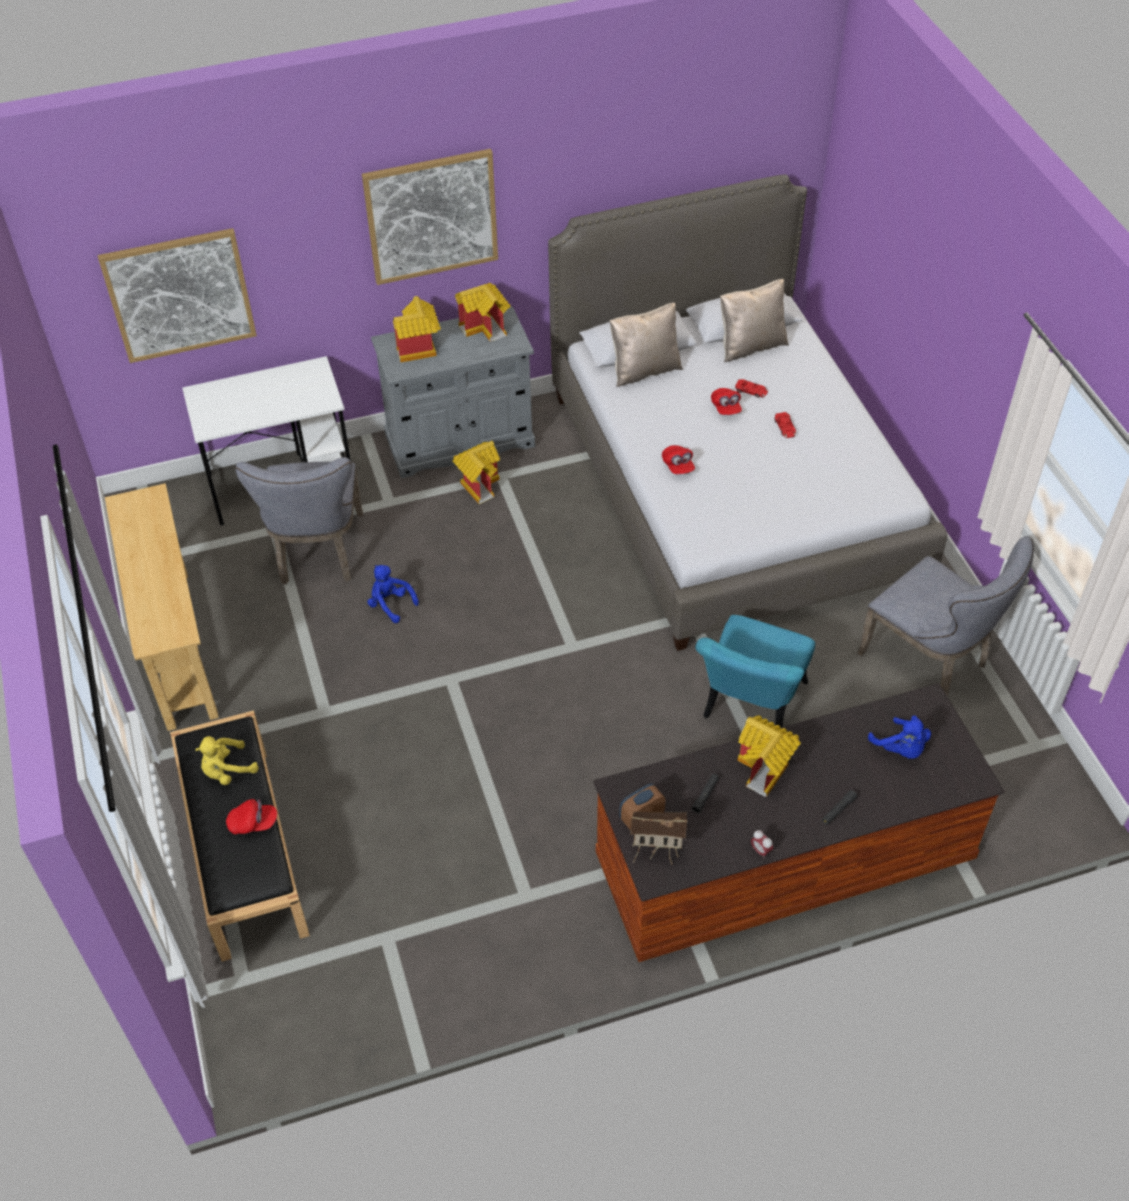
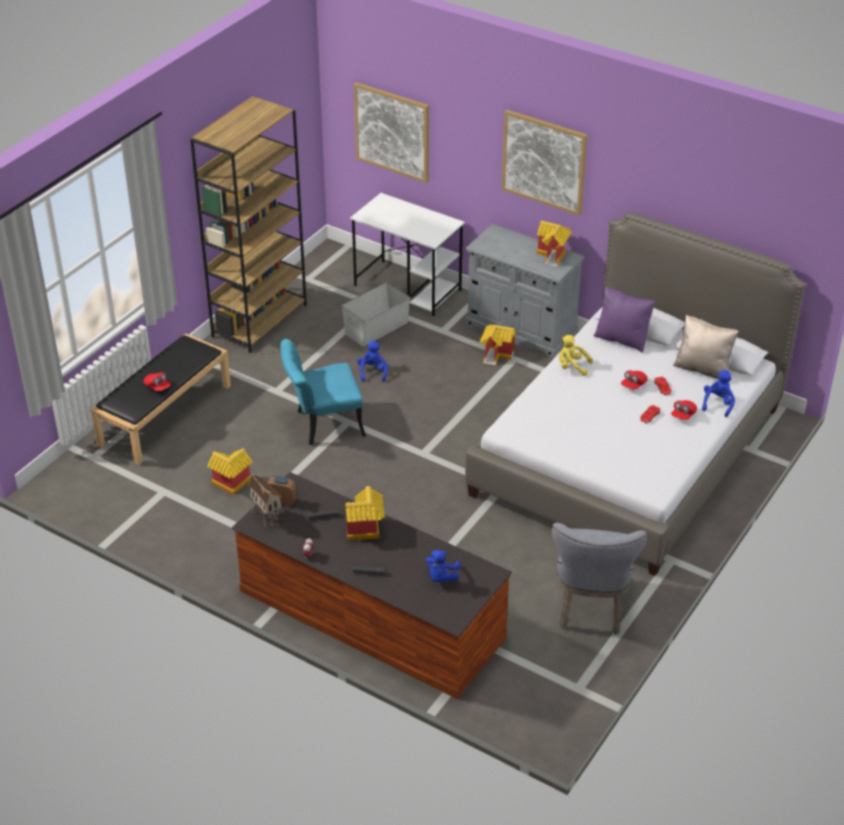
camera: 50 degrees right, 10 degrees down
beige console table [105,483,219,731] -> brown bookcase [190,96,307,353]
yellow plush toy [195,736,259,785] -> yellow plush toy moved to [559,335,593,376]
grey chair [235,457,363,585] -> grey storage box [341,282,411,347]
toy house [393,296,441,363] -> toy house moved to [207,448,253,495]
beige pillow [610,303,683,387] -> purple pillow [593,286,655,353]
red cap [662,445,695,474] -> red cap moved to [671,400,697,420]
turquoise chair [695,615,815,728] -> turquoise chair moved to [280,339,366,445]
none -> blue plush toy [702,370,735,417]

